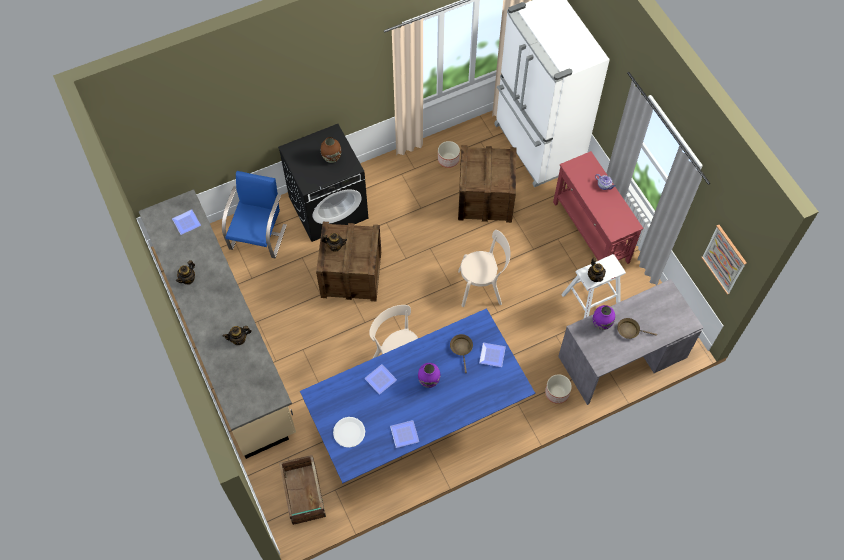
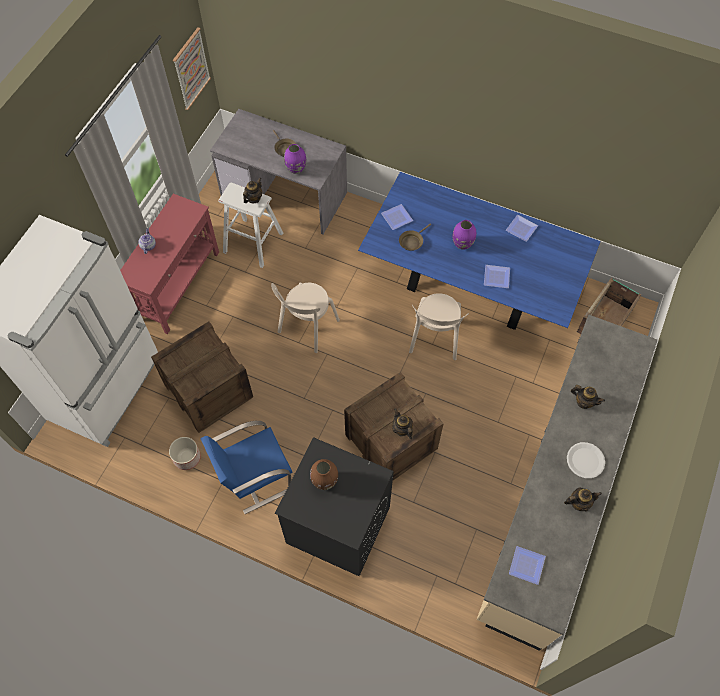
camera: 130 degrees left, 0 degrees up
blue chair [222,171,287,258] -> blue chair moved to [201,421,293,514]
white plate [333,417,365,448] -> white plate moved to [567,442,605,478]
beige chair [458,230,511,307] -> beige chair turned 105 degrees counterclockwise [271,283,340,353]
planter [545,374,572,404] -> none

